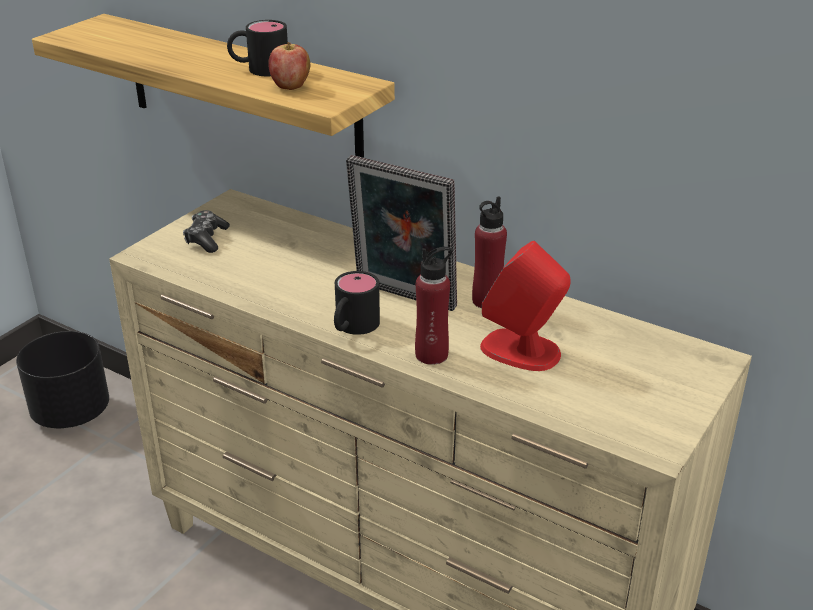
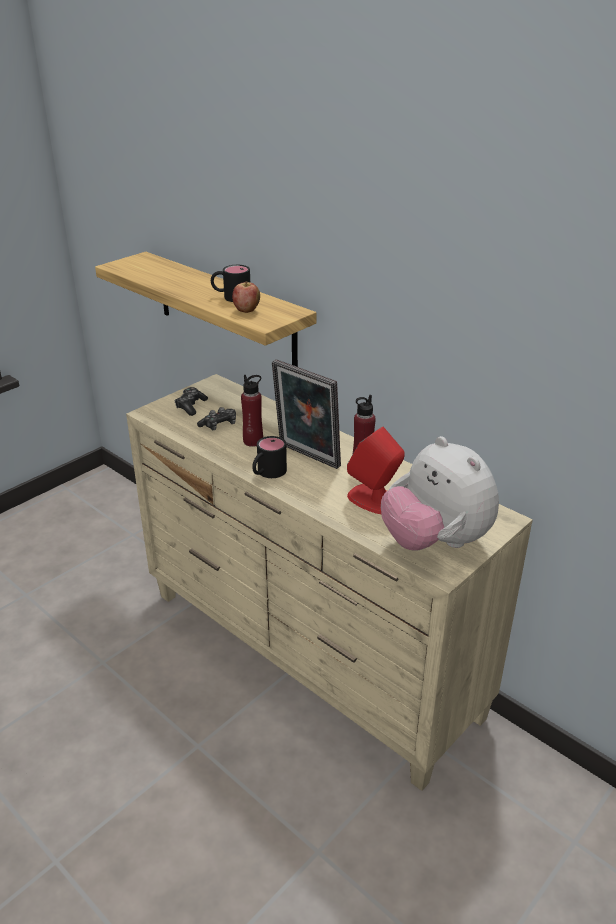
camera: 10 degrees right, 0 degrees up
black planter [16,331,109,429] -> none
red bottle [415,247,452,365] -> red bottle moved to [241,375,263,447]
none -> game controller [197,407,236,430]
none -> plush toy [381,436,499,551]

